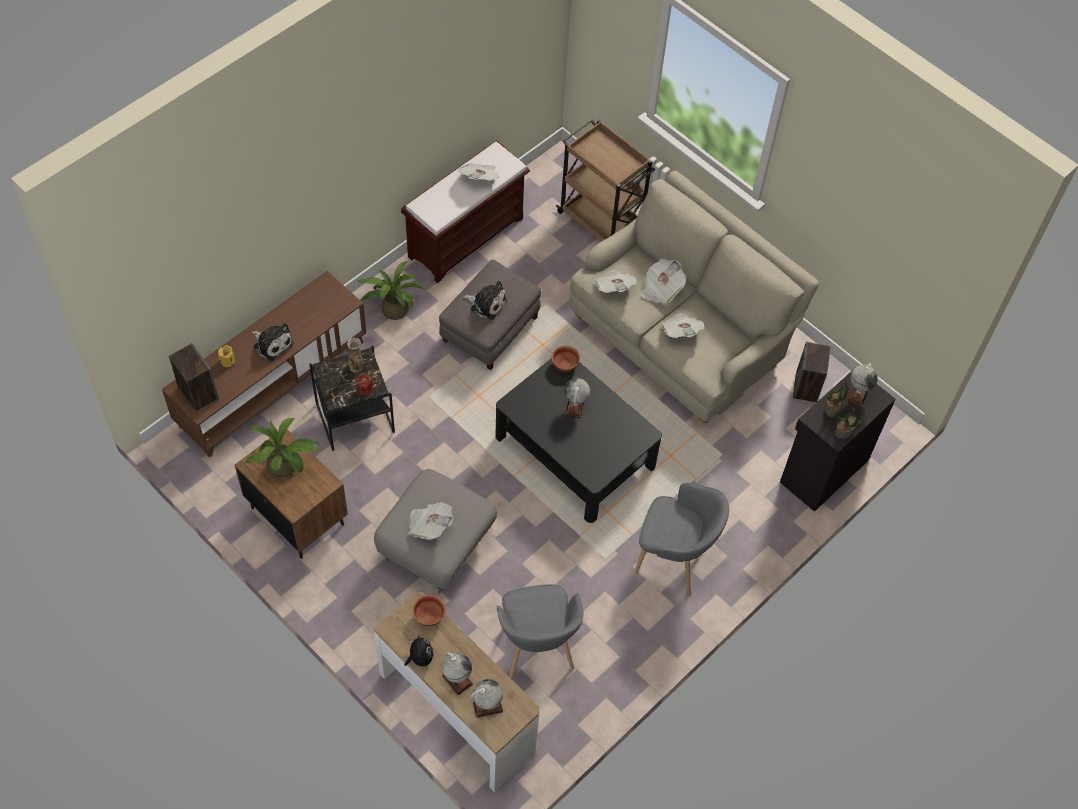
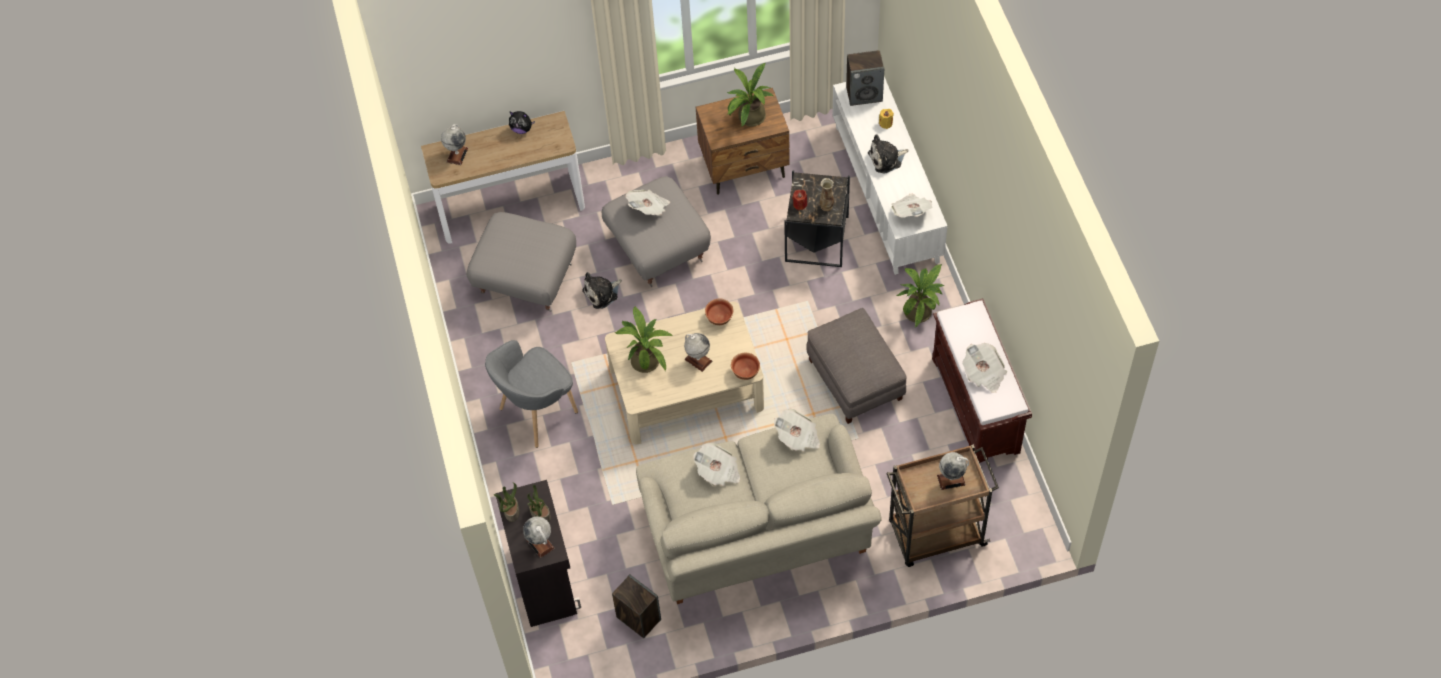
camera: 125 degrees right, 0 degrees up
brown tv stand [162,271,366,458] -> white tv stand [833,77,947,275]
bowl [412,595,446,626] -> bowl moved to [705,299,733,325]
globe [442,652,473,695] -> globe moved to [937,452,969,490]
plush toy [464,281,507,320] -> plush toy moved to [582,272,622,309]
black coffee table [495,358,662,523] -> beige coffee table [605,301,764,444]
grey armchair [497,584,584,679] -> grey ottoman [466,212,576,312]
newspaper [641,259,686,305] -> newspaper moved to [891,194,932,218]
none -> potted plant [615,306,673,373]

